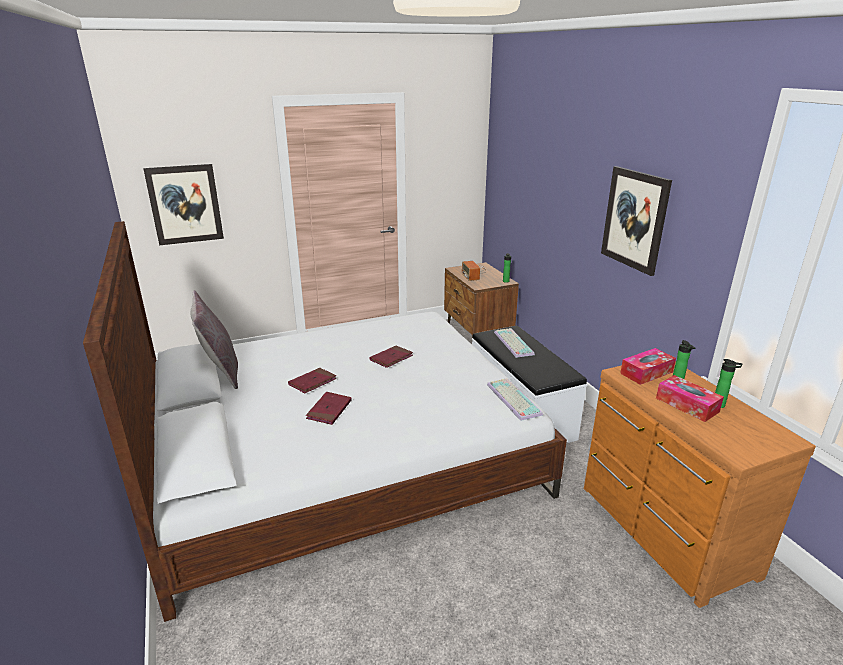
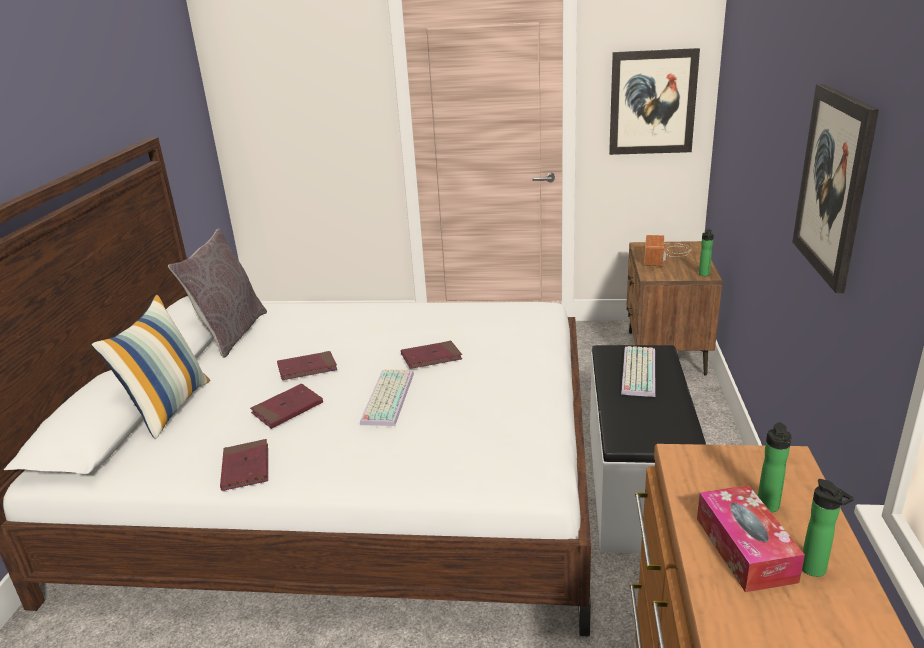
camera: 30 degrees right, 0 degrees up
picture [143,164,224,245] -> picture moved to [609,48,700,155]
keyboard [487,378,543,421] -> keyboard moved to [360,369,414,426]
tissue box [620,348,676,385] -> none
none -> pillow [91,294,210,439]
none -> red book [220,439,268,491]

